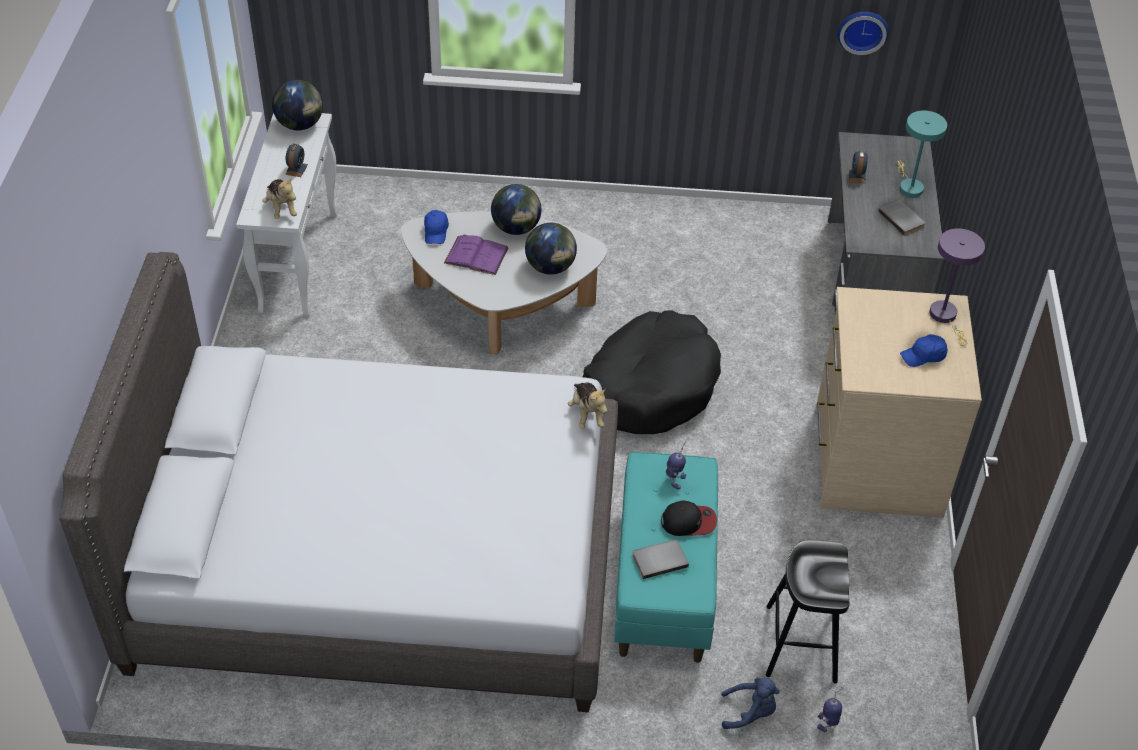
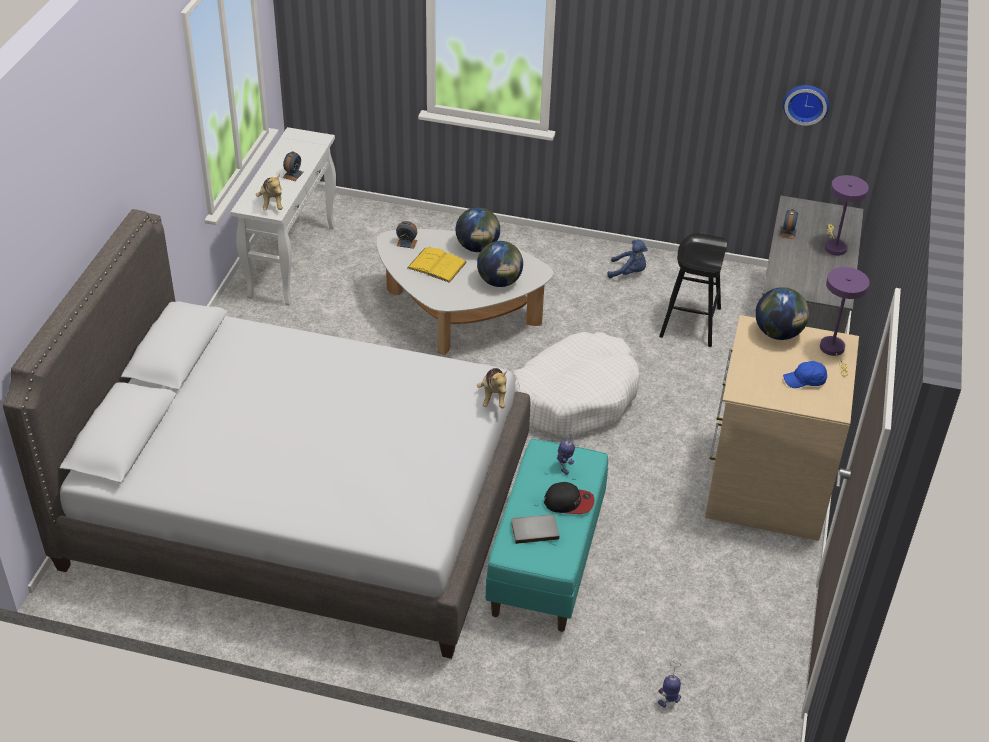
camera: 10 degrees right, 5 degrees down
globe [272,80,323,130] -> globe moved to [755,287,809,340]
blue cap [424,210,449,244] -> alarm clock [396,221,417,249]
purple book [444,234,509,275] -> yellow book [407,247,467,283]
black dog bed [583,311,721,434] -> white dog bed [513,332,640,436]
blue plush toy [721,677,780,729] -> blue plush toy moved to [607,240,648,278]
black stool [766,540,850,683] -> black stool moved to [659,233,727,347]
grey book [878,200,926,235] -> none
turquoise table lamp [898,111,947,197] -> purple table lamp [825,175,869,256]

